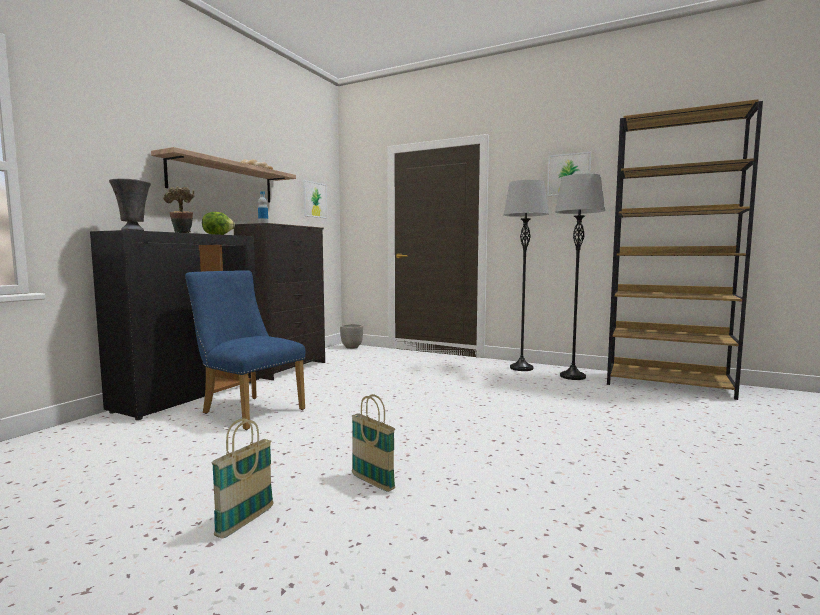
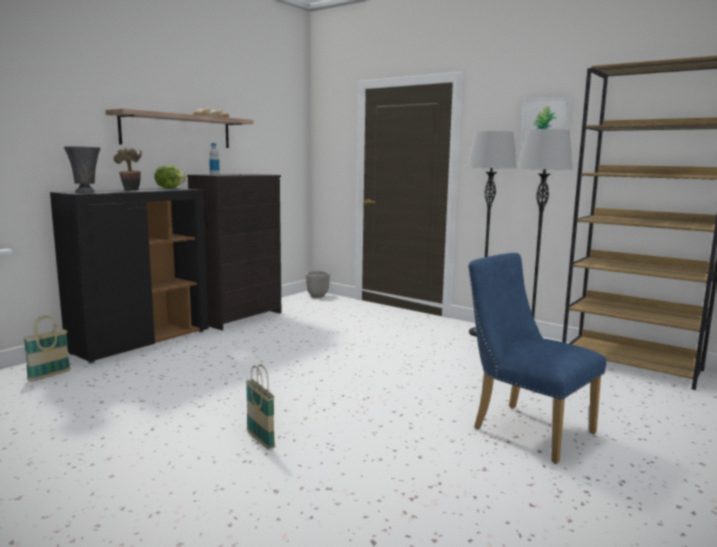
camera: 10 degrees right, 5 degrees up
blue chair [185,270,305,430] -> blue chair moved to [468,253,606,464]
basket [211,418,273,539] -> basket moved to [23,315,71,381]
picture [303,180,327,218] -> none

